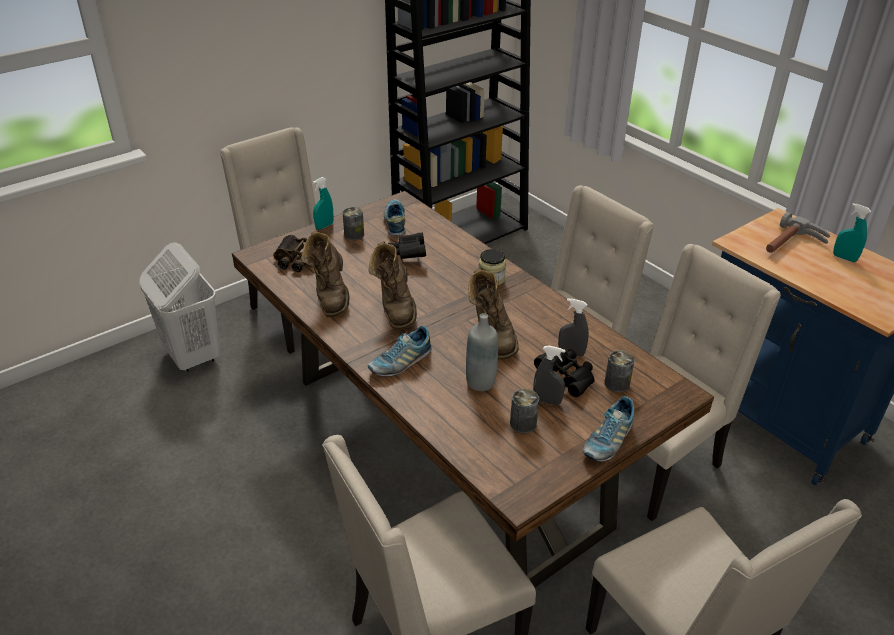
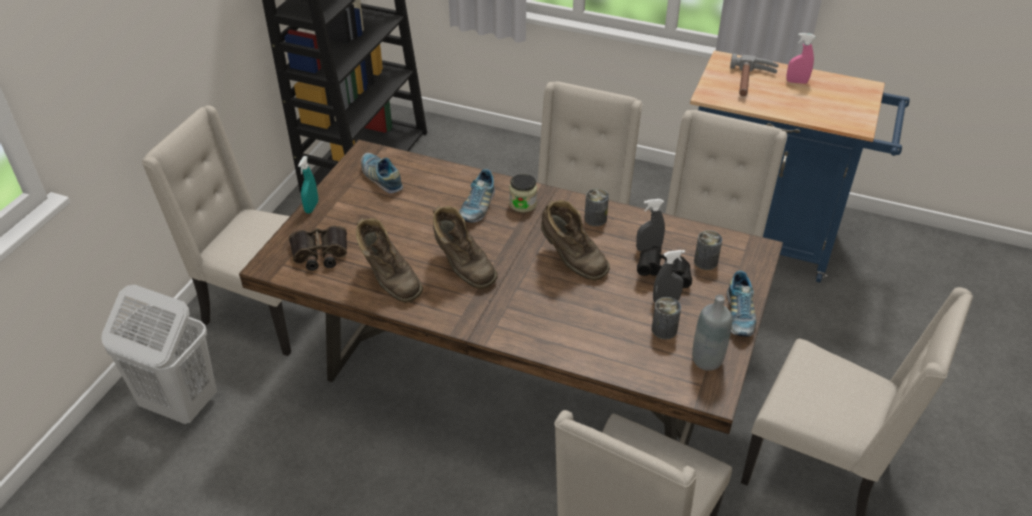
camera: 30 degrees left, 5 degrees up
can [343,207,364,241] -> can moved to [584,188,609,226]
shoe [368,326,432,377] -> shoe moved to [459,169,495,222]
black binoculars [388,232,426,259] -> none
grey bottle [466,313,498,391] -> grey bottle moved to [692,295,732,371]
turquoise spray bottle [833,203,871,262] -> pink spray bottle [786,33,815,84]

